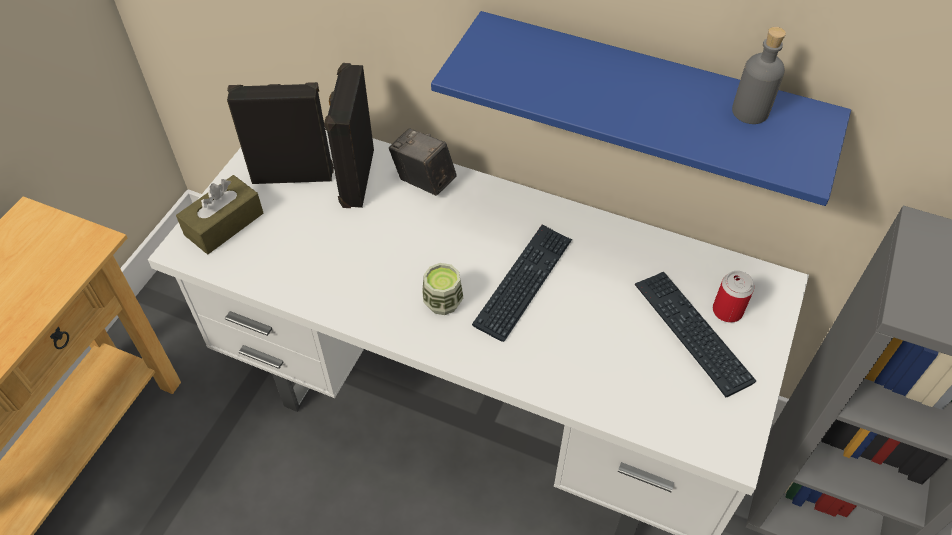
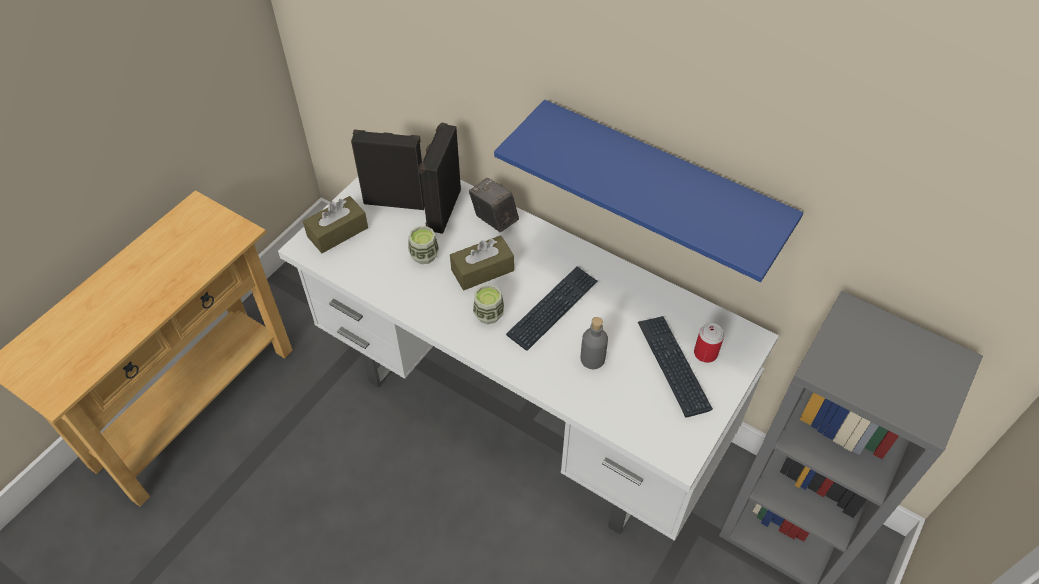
camera: 10 degrees right, 0 degrees up
grey bottle [732,27,786,124] -> grey bottle moved to [581,317,608,369]
none -> cup [408,226,439,264]
none -> brown tissue box [450,235,514,290]

